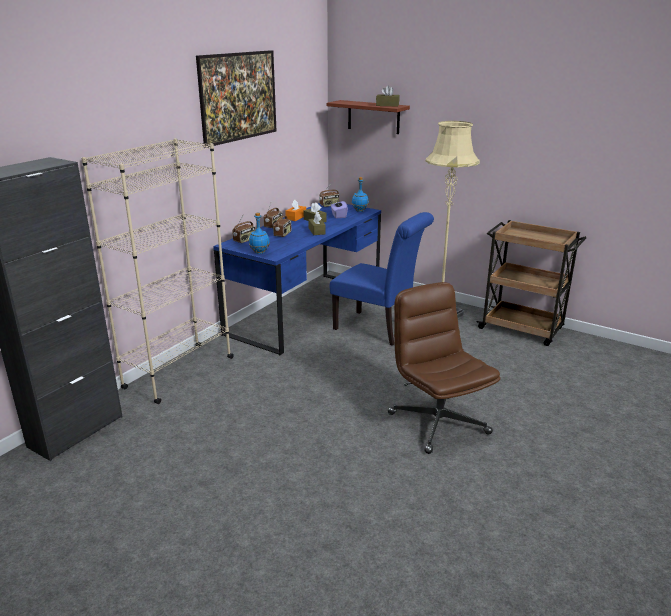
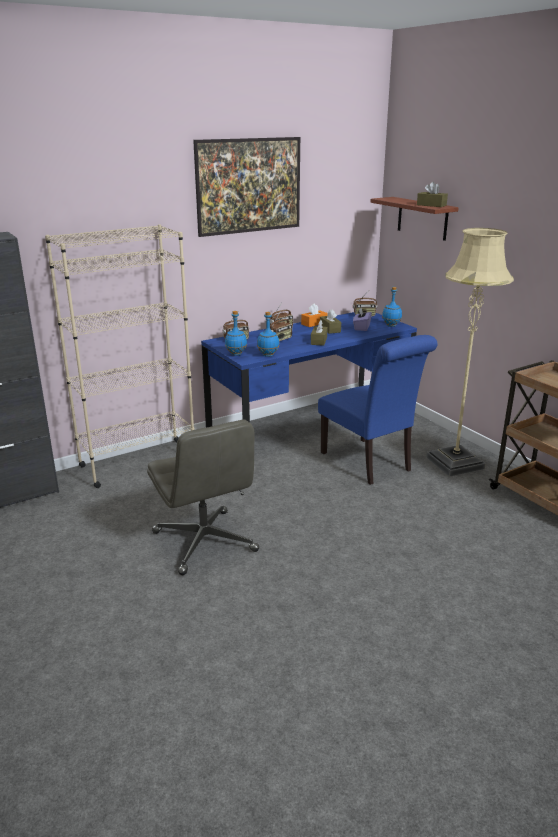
camera: 25 degrees right, 0 degrees up
brown office chair [388,282,500,454] -> none
none -> grey office chair [147,420,259,575]
none -> blue bottle [257,312,279,357]

